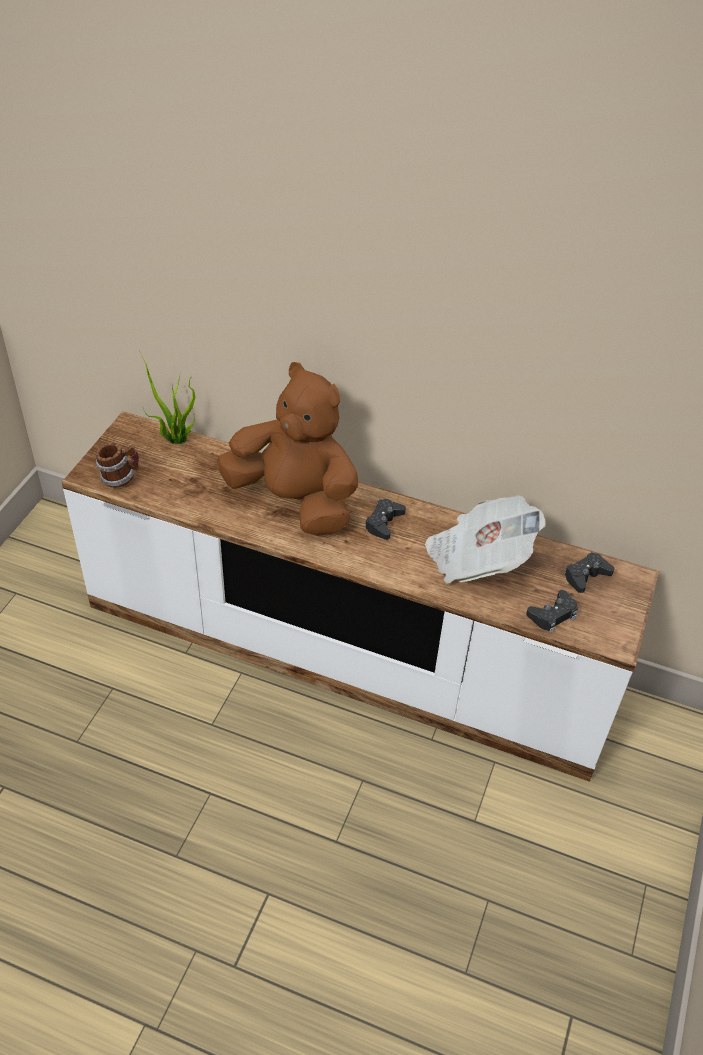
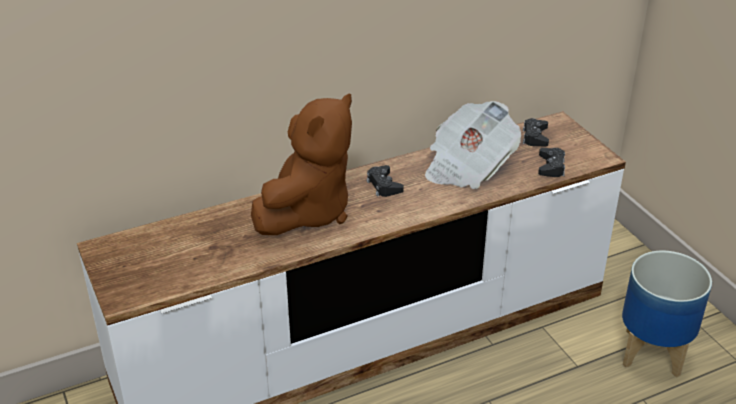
camera: 45 degrees left, 10 degrees down
mug [95,443,139,488] -> none
potted plant [140,353,196,444] -> none
brown plush toy [217,362,358,536] -> brown plush toy turned 135 degrees clockwise [251,94,352,235]
none -> planter [622,250,712,378]

